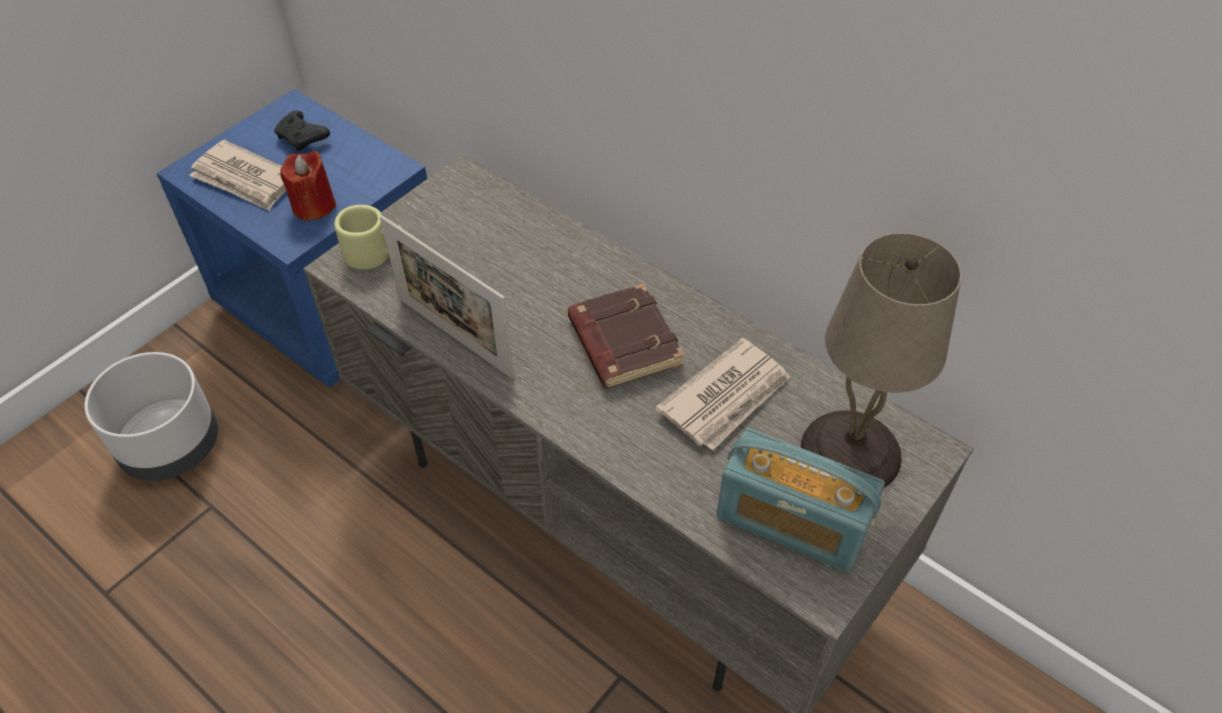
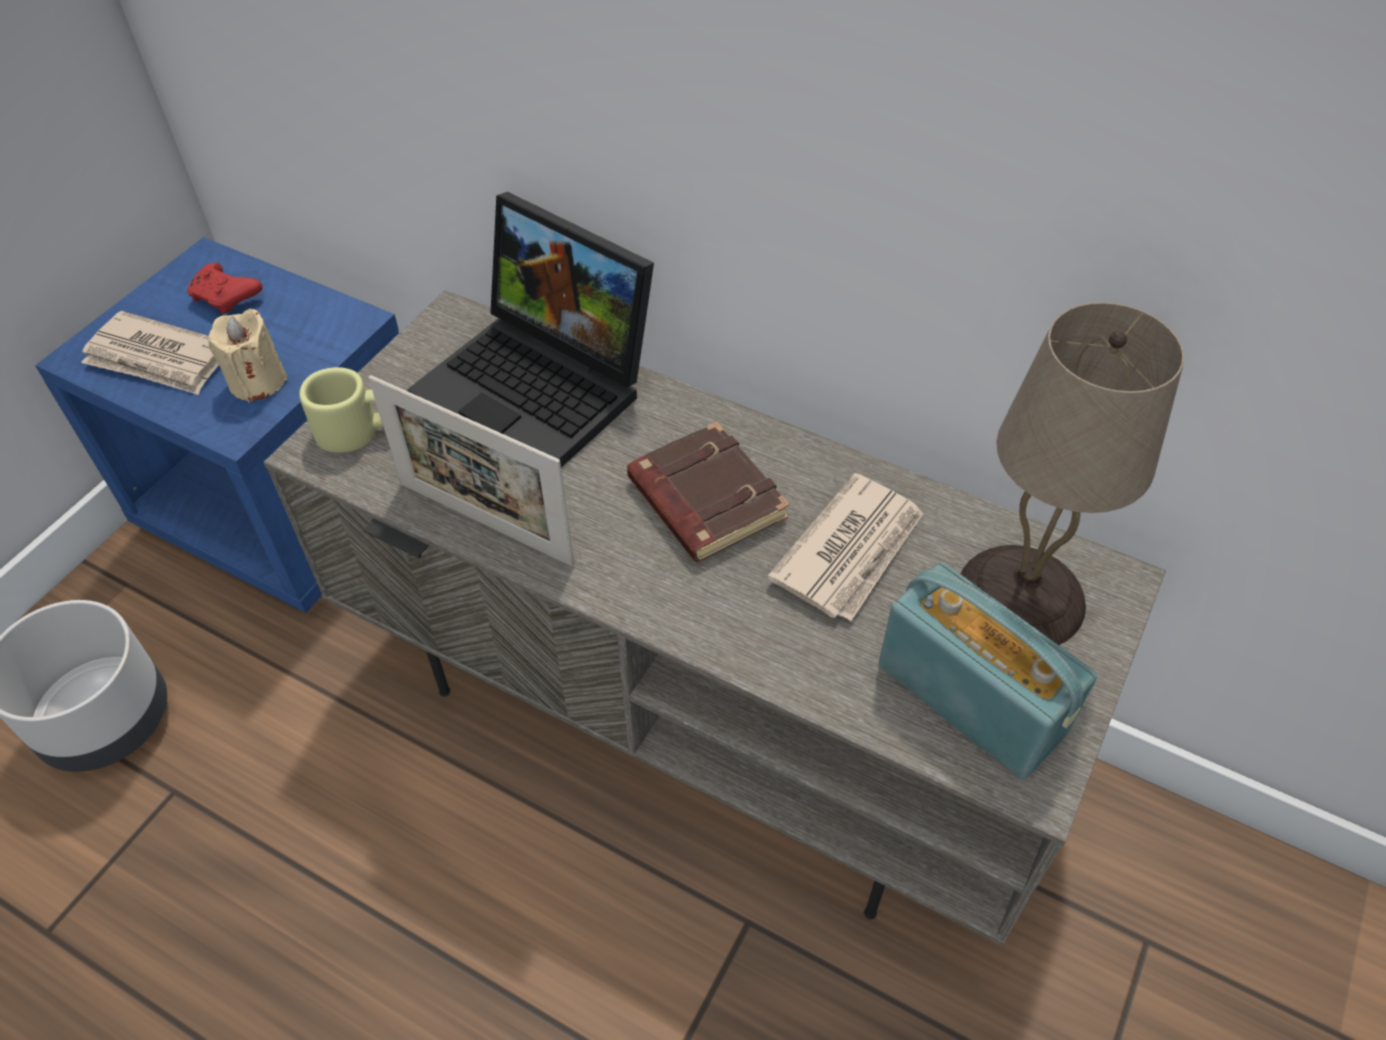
camera: 10 degrees left, 0 degrees up
black game controller [274,111,330,151] -> red game controller [187,263,263,314]
red candle [280,151,336,222] -> beige candle [208,309,288,402]
radio [717,428,885,572] -> radio turned 150 degrees counterclockwise [879,562,1097,779]
none -> laptop [407,192,654,467]

